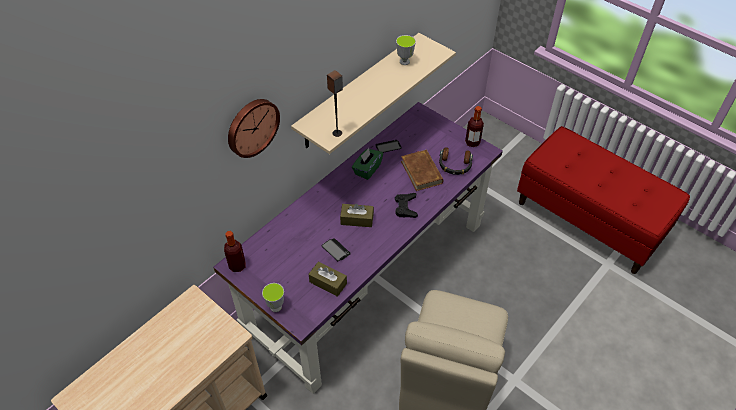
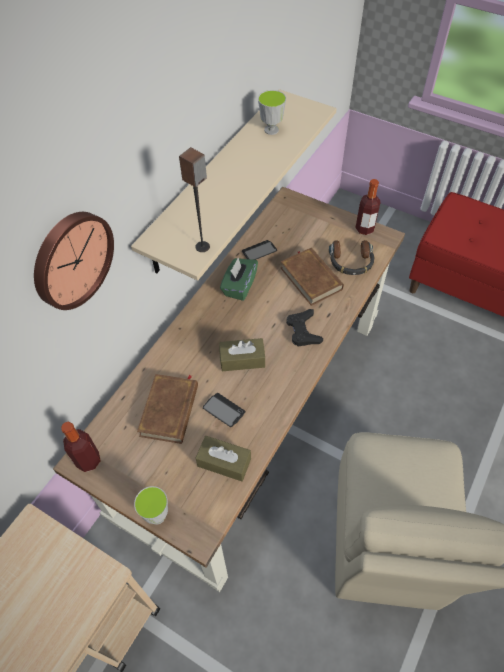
camera: 10 degrees left, 5 degrees up
purple desk [213,102,503,394] -> brown desk [53,186,405,592]
none -> brown book [137,374,198,444]

